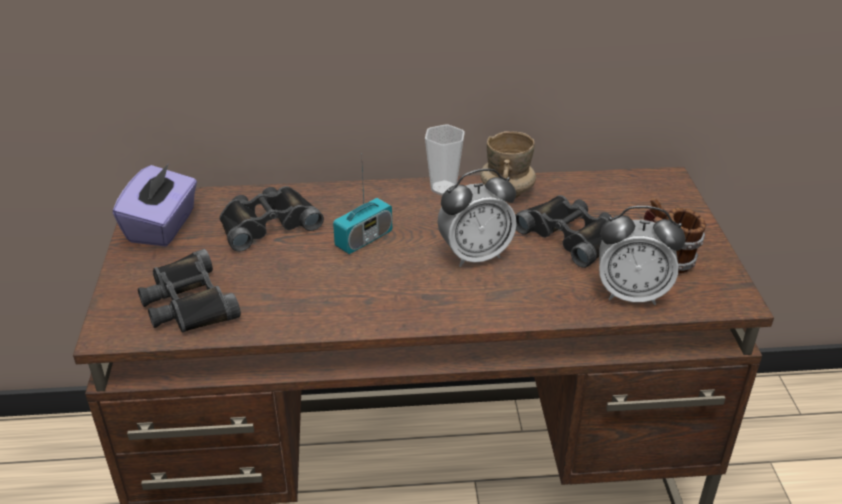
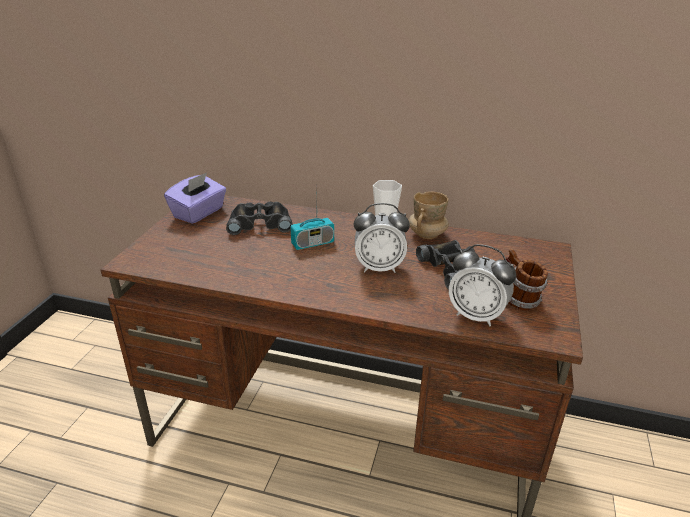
camera: 20 degrees right, 5 degrees down
black binoculars [138,249,241,333] -> none

